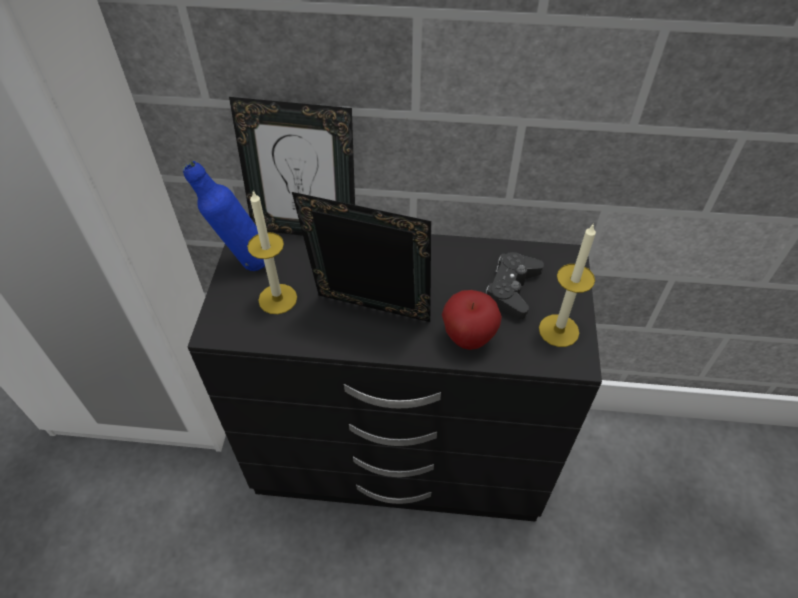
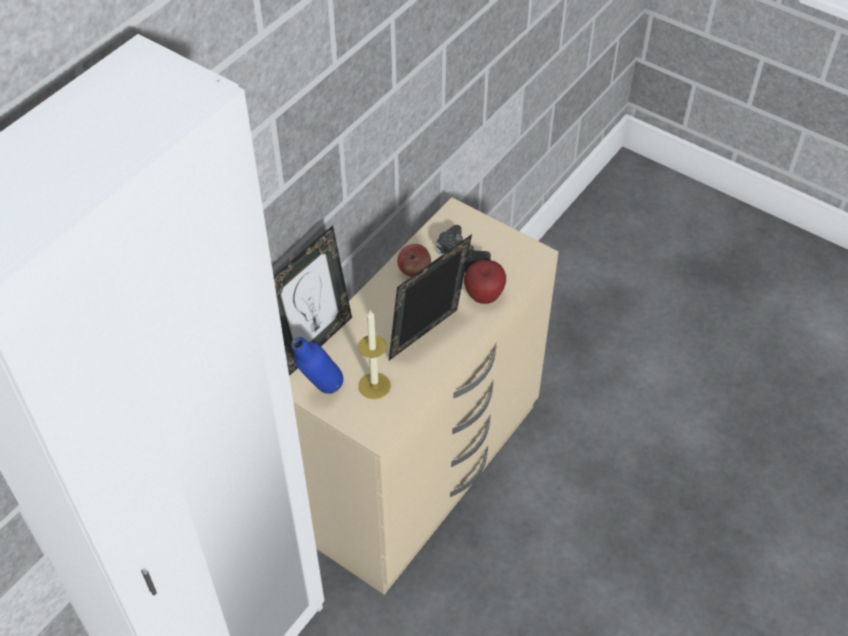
camera: 60 degrees left, 0 degrees up
black dresser [188,232,602,521] -> beige dresser [289,197,558,595]
candle [539,223,596,347] -> none
none -> apple [397,244,431,277]

